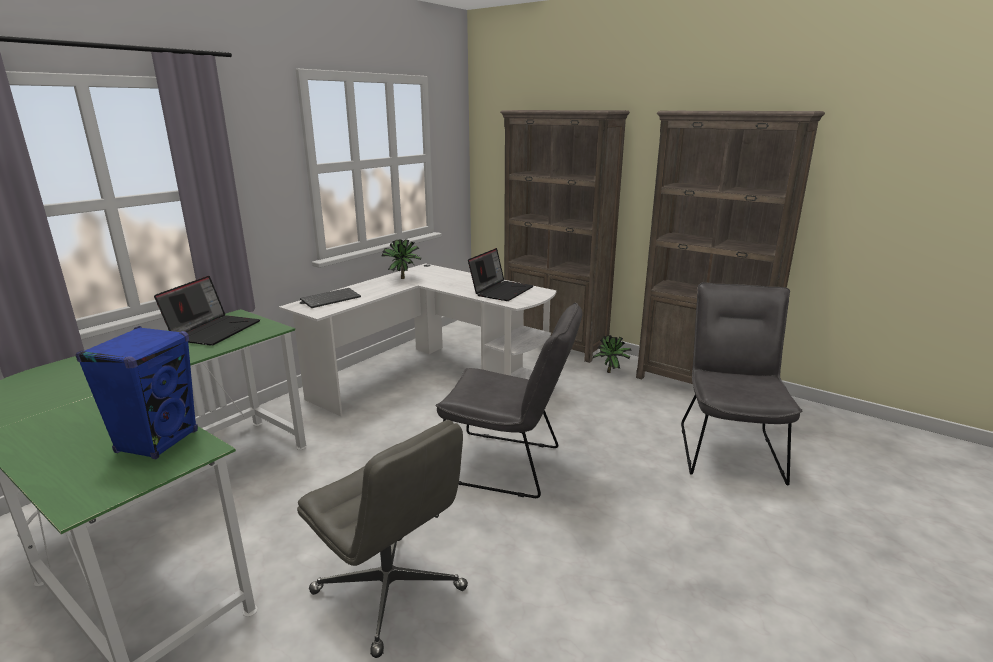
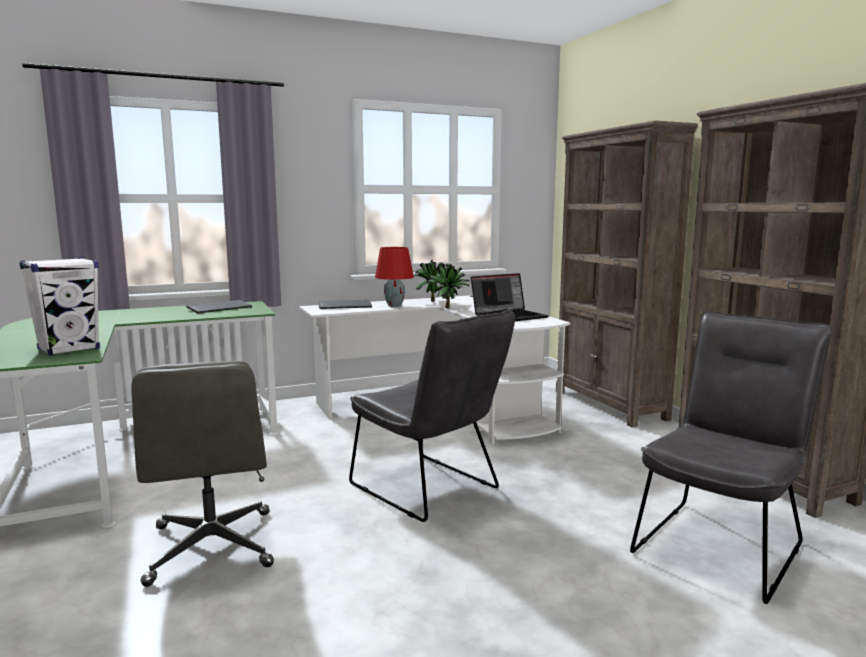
camera: 30 degrees right, 10 degrees down
blue speaker [76,326,198,459] -> white speaker [20,257,100,356]
laptop [154,276,260,346] -> keyboard [186,300,252,313]
potted plant [593,335,632,373] -> potted plant moved to [427,264,470,309]
none -> red table lamp [375,247,414,307]

